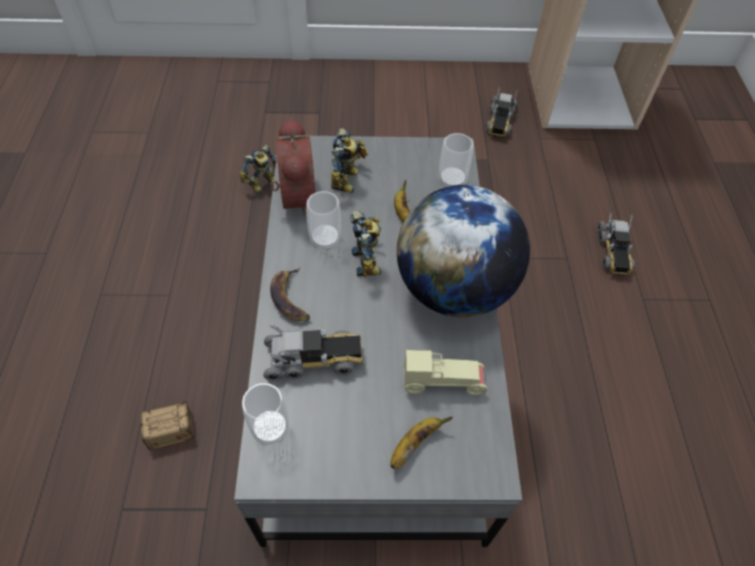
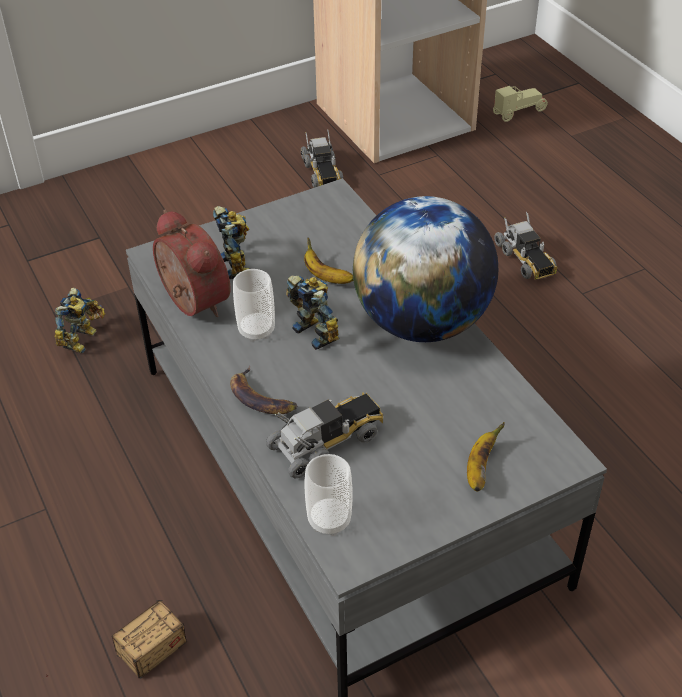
camera: 25 degrees left, 10 degrees down
beige toy car [404,350,487,395] -> beige toy car moved to [493,86,548,122]
cup [439,133,473,187] -> none

